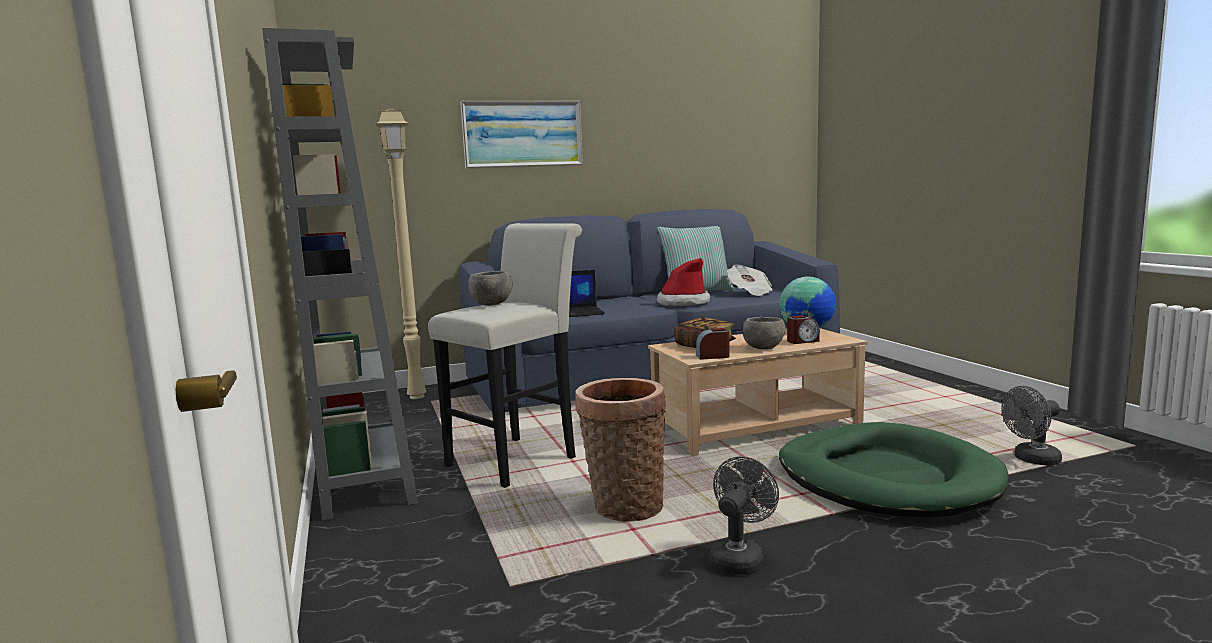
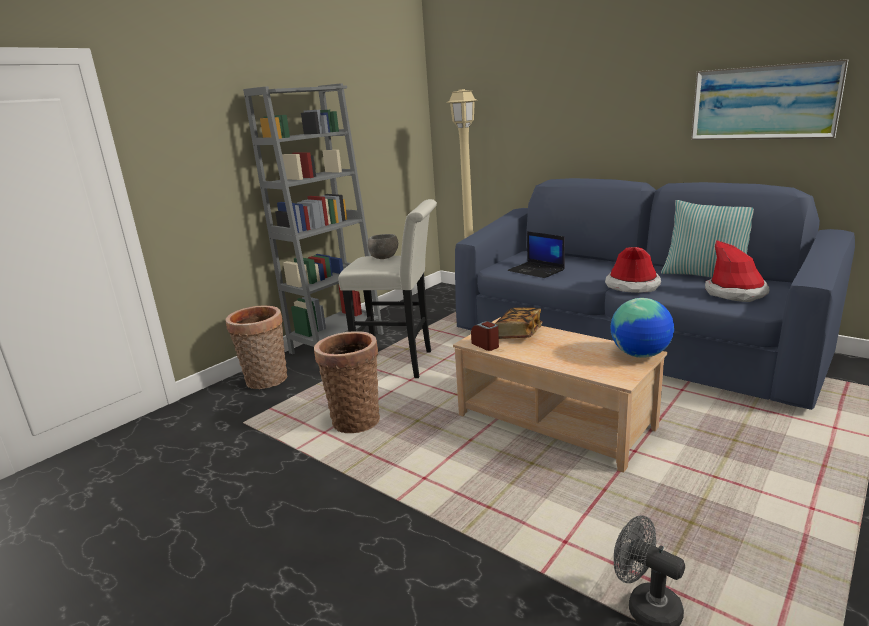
camera: 60 degrees right, 10 degrees up
picture [460,101,583,168] -> picture moved to [691,59,849,140]
grey fan [710,456,779,574] -> none
newspaper [727,265,774,296] -> hat [705,240,769,302]
grey bowl [743,317,785,349] -> none
green dog bed [779,422,1009,517] -> none
alarm clock [787,315,820,344] -> none
none -> basket [225,305,288,389]

